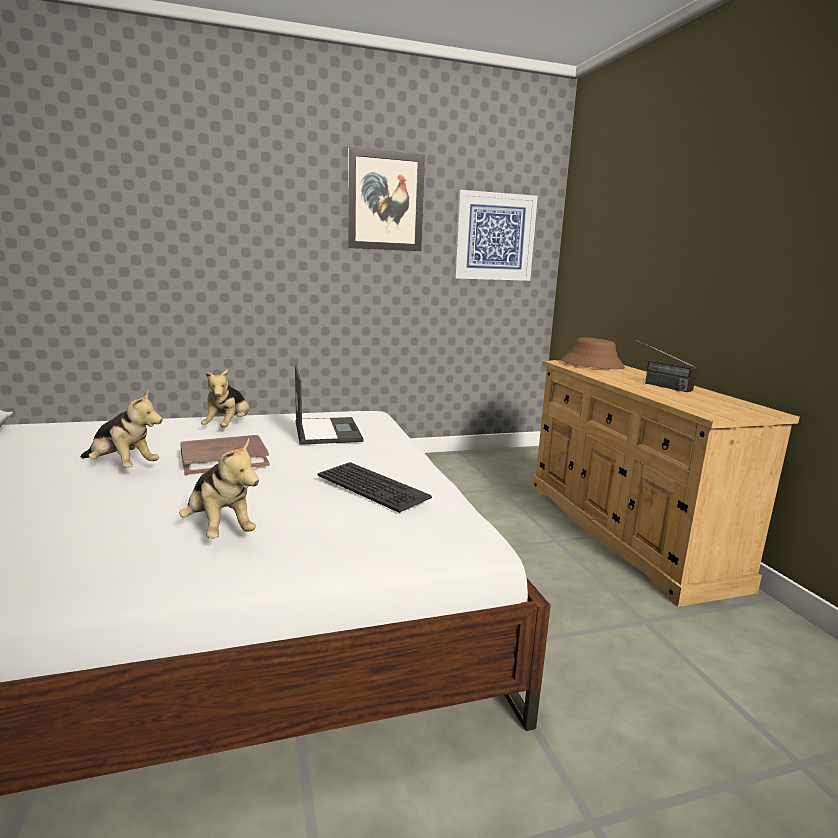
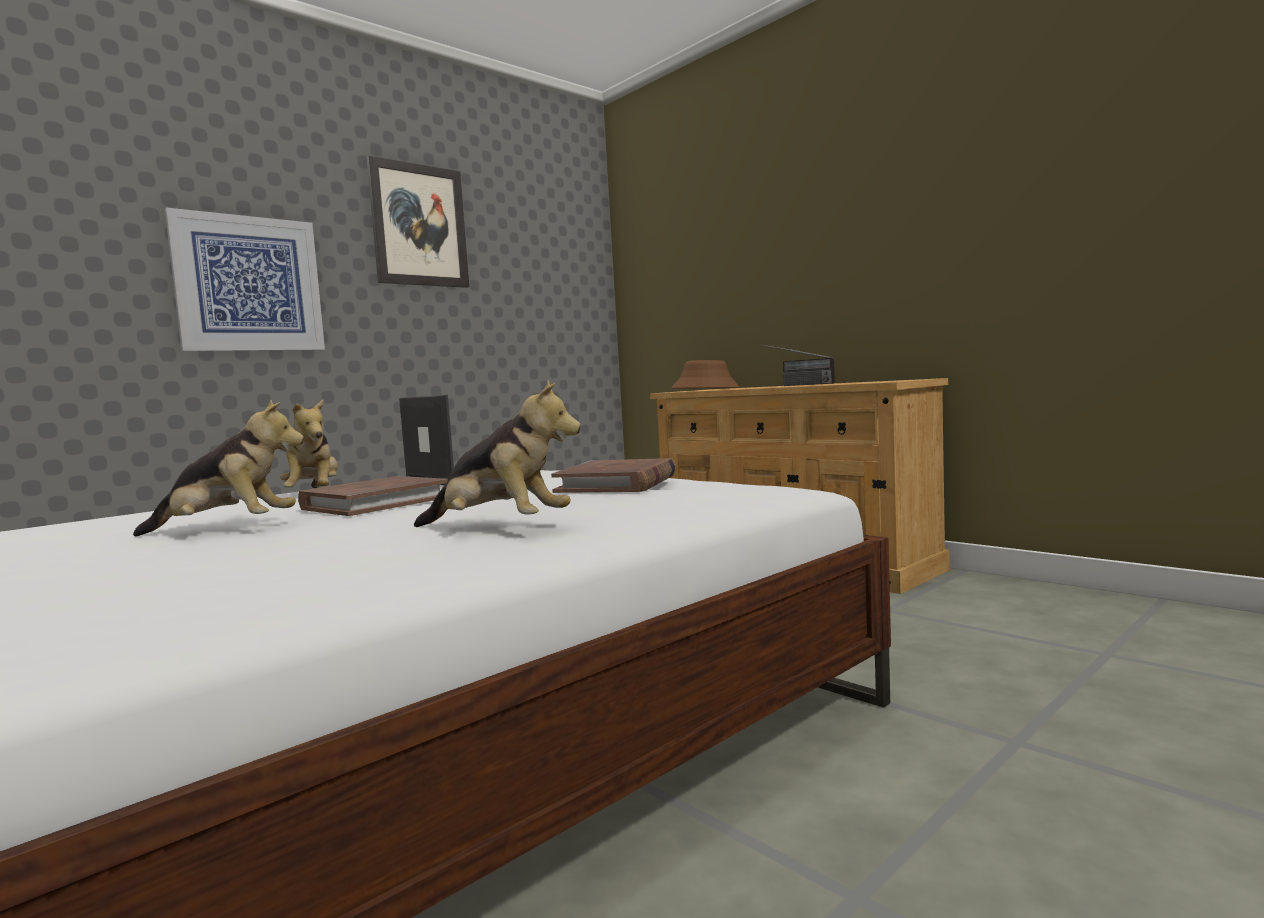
camera: 25 degrees left, 10 degrees down
keyboard [318,462,432,513] -> brown book [551,458,676,493]
picture [454,190,538,281] -> picture moved to [165,208,325,351]

